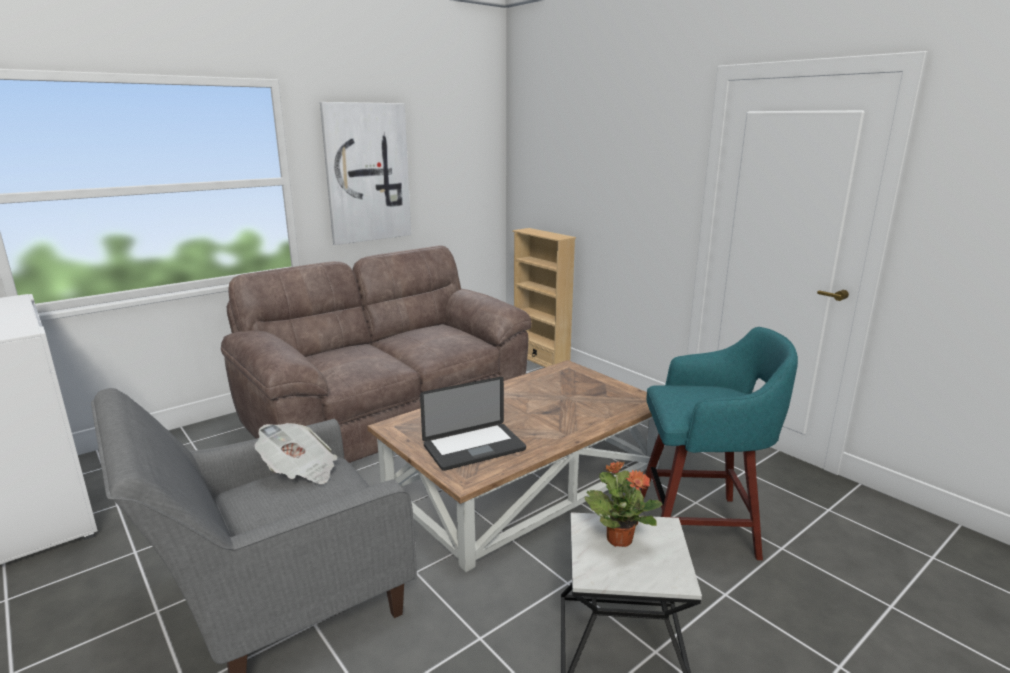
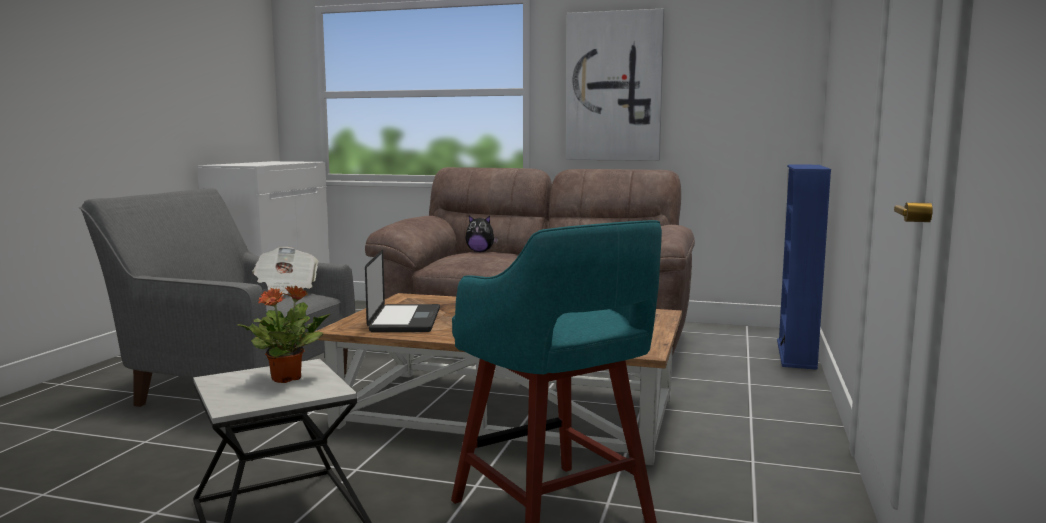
camera: 55 degrees right, 10 degrees down
laptop [420,377,526,471] -> laptop turned 120 degrees counterclockwise [365,250,440,332]
beige bookcase [513,228,576,367] -> blue bookcase [777,164,831,370]
none -> plush toy [465,215,498,252]

